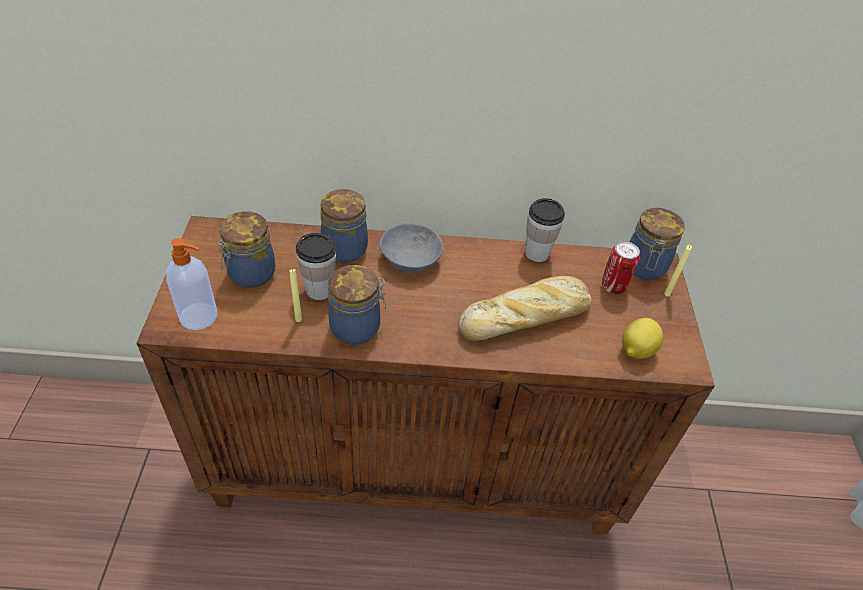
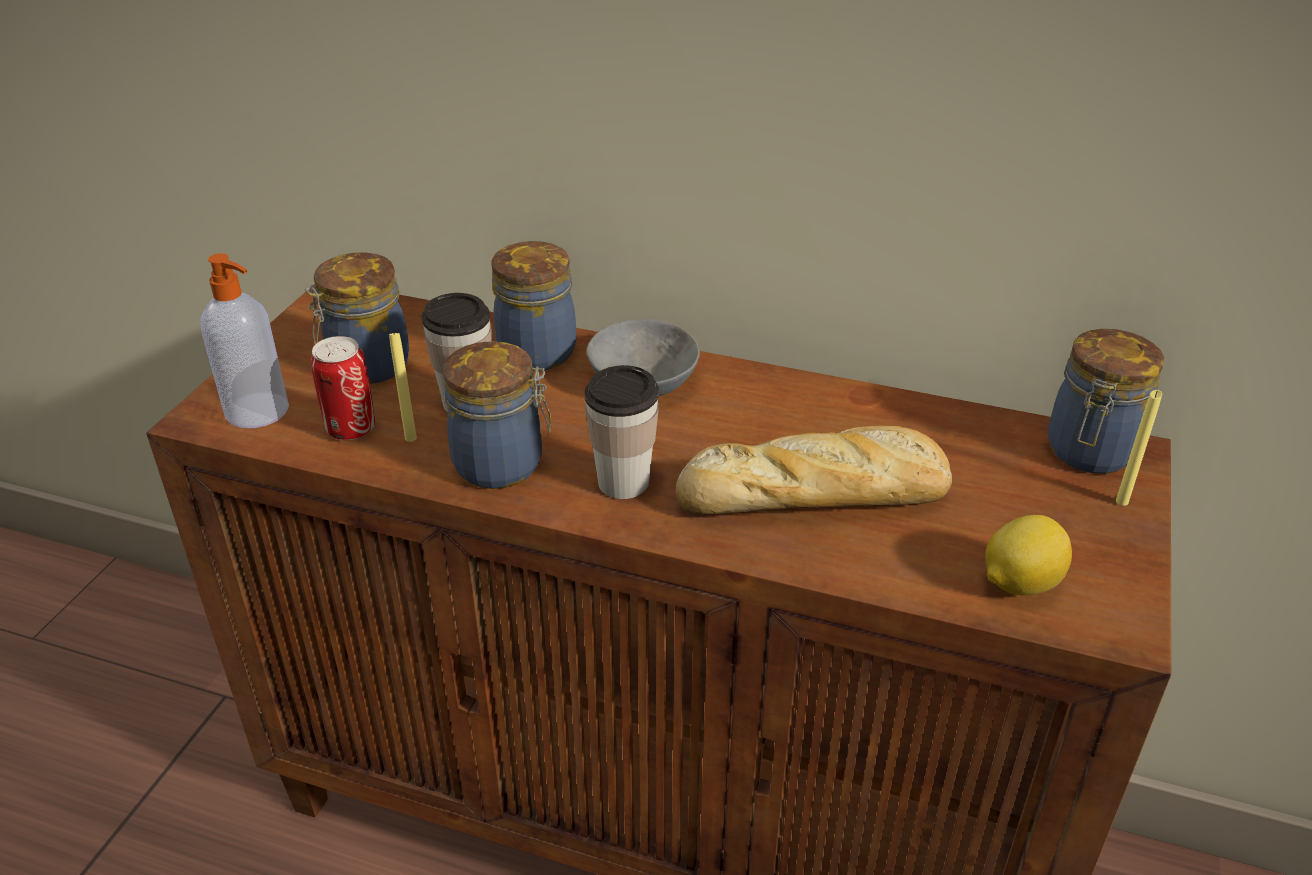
camera: 20 degrees right, 10 degrees down
cup [525,198,565,262] -> cup moved to [584,365,659,499]
can [602,241,640,294] -> can moved to [311,336,375,440]

